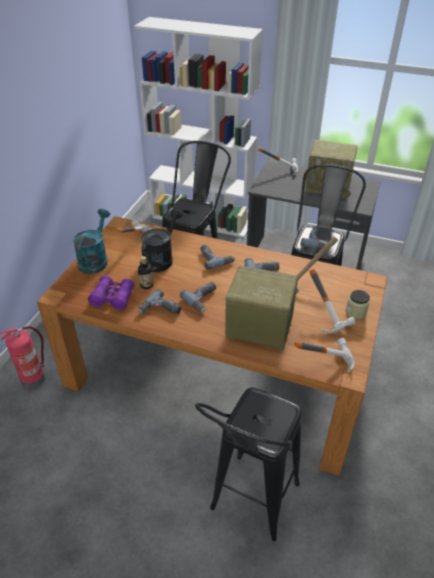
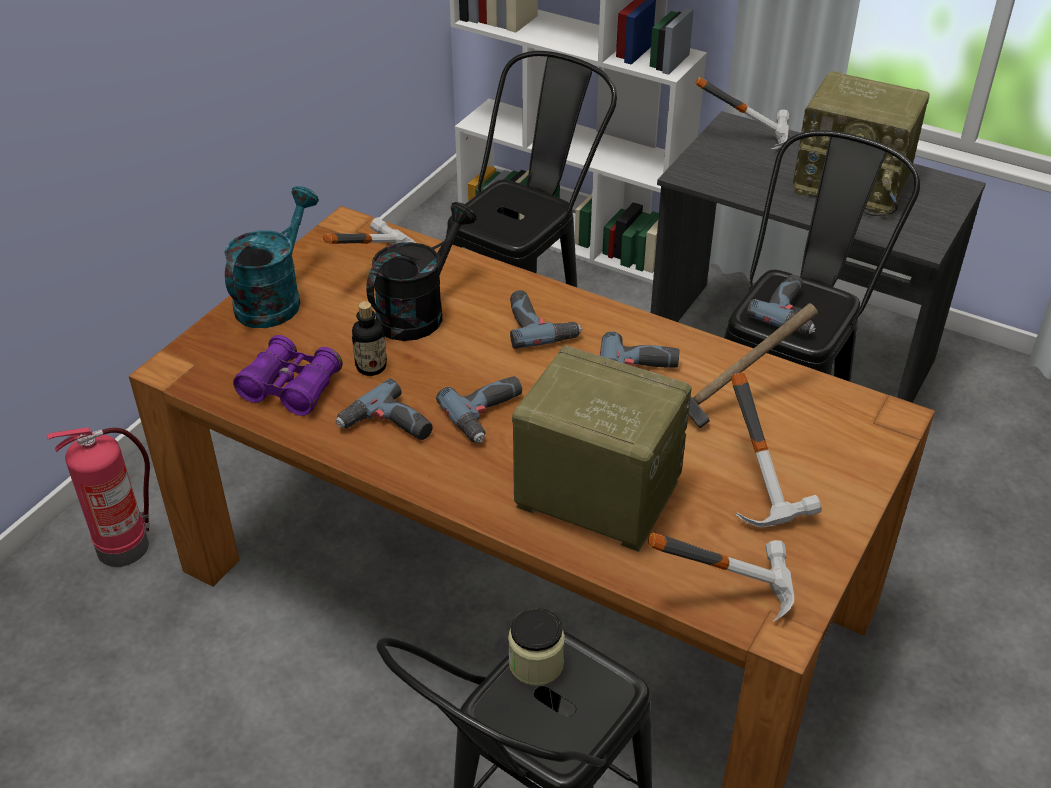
camera: 10 degrees right, 0 degrees up
jar [346,290,370,319] -> jar moved to [508,608,565,686]

